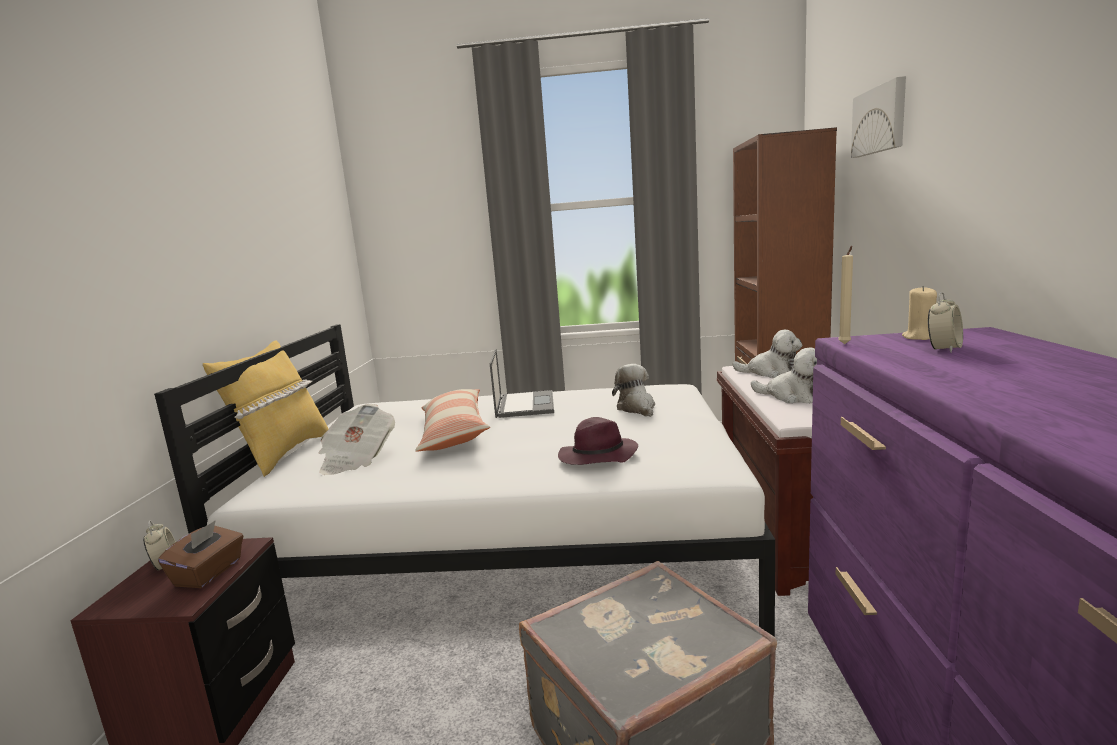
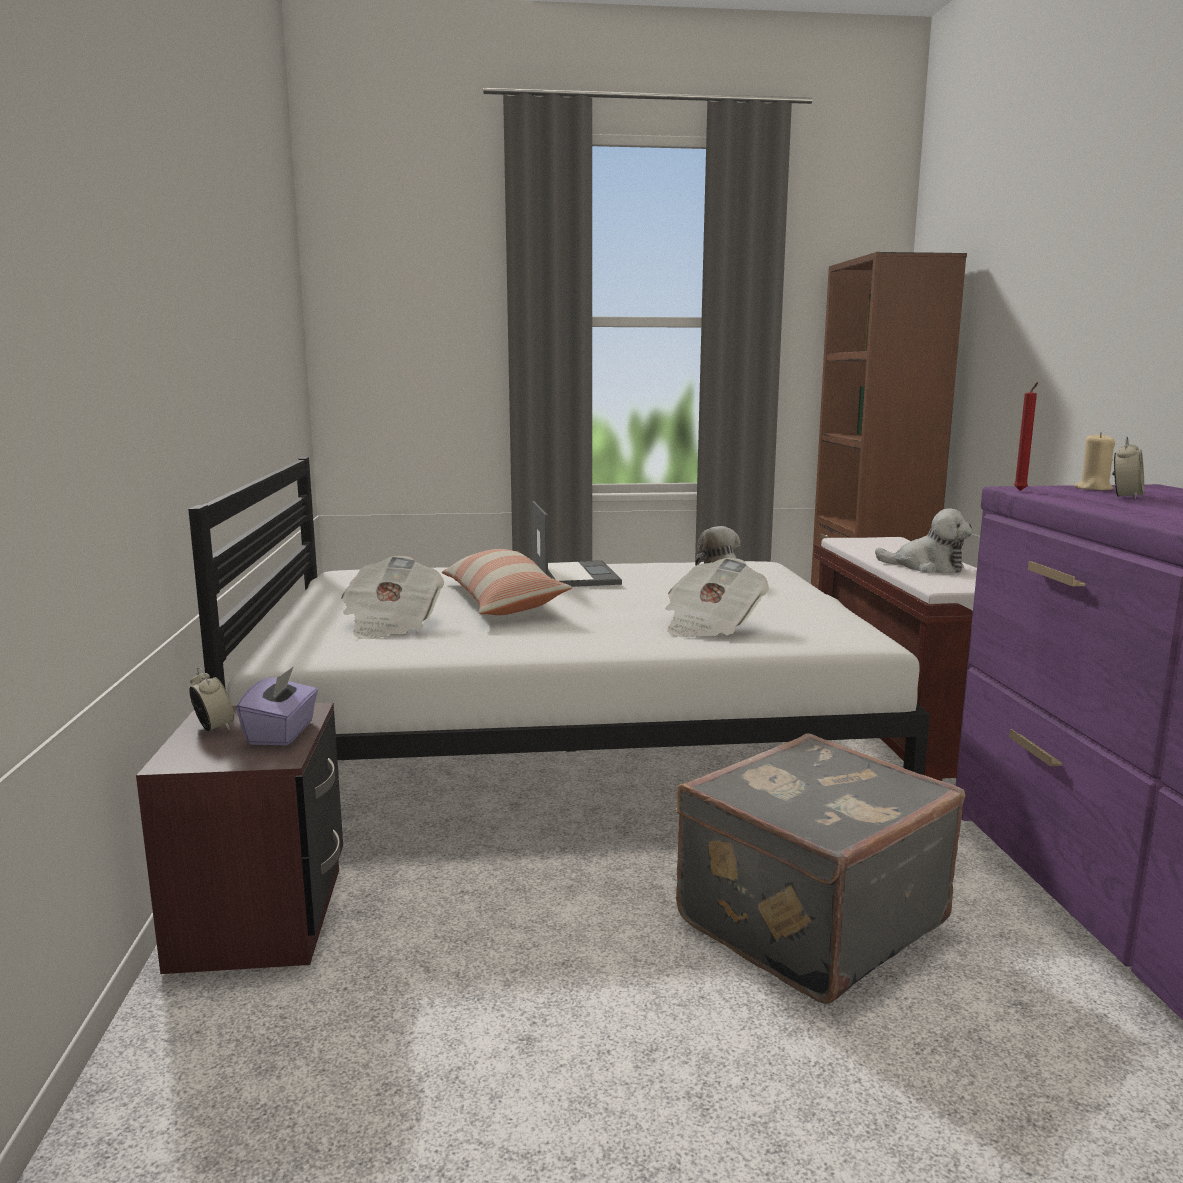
camera: 10 degrees left, 0 degrees up
brown tissue box [158,520,244,588] -> purple tissue box [236,666,318,745]
yellow pillow [203,340,329,477] -> none
purple hat [558,417,638,465] -> newspaper [665,558,769,637]
plush toy [732,330,802,378] -> none
beige candle [838,246,853,344] -> red candle [1014,382,1038,491]
picture [851,76,906,158] -> none

